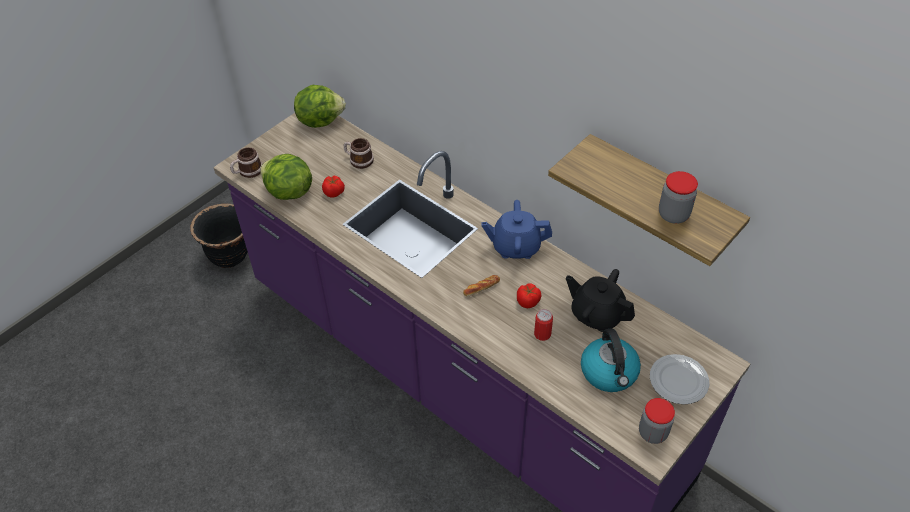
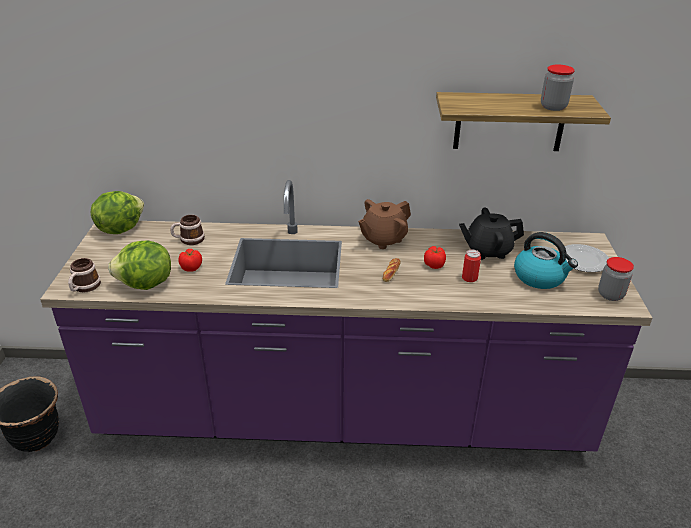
camera: 40 degrees left, 15 degrees down
blue teapot [481,200,552,259] -> brown teapot [358,199,411,249]

